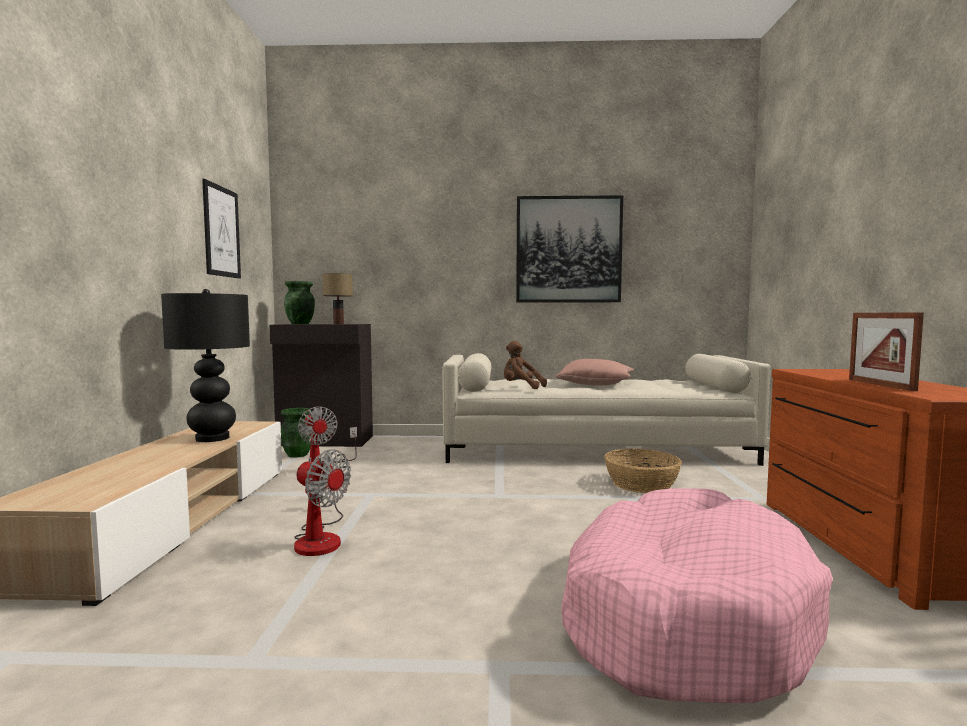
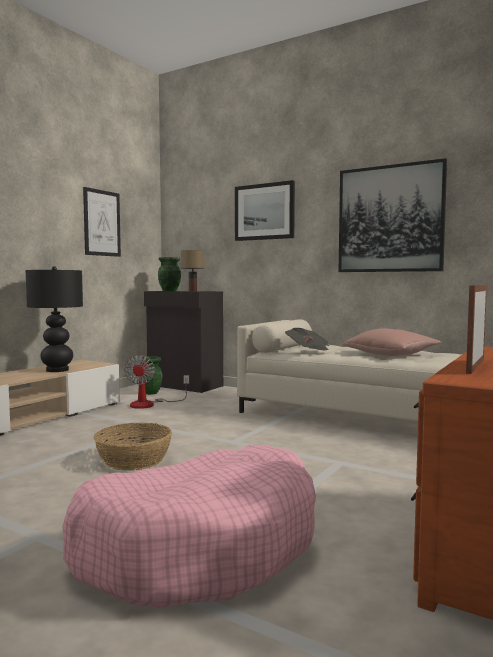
camera: 30 degrees right, 0 degrees up
fan [294,449,351,556] -> none
brown plush toy [504,341,547,389] -> newspaper [285,328,329,350]
basket [604,448,682,493] -> basket moved to [94,423,172,470]
none -> picture [235,180,295,241]

